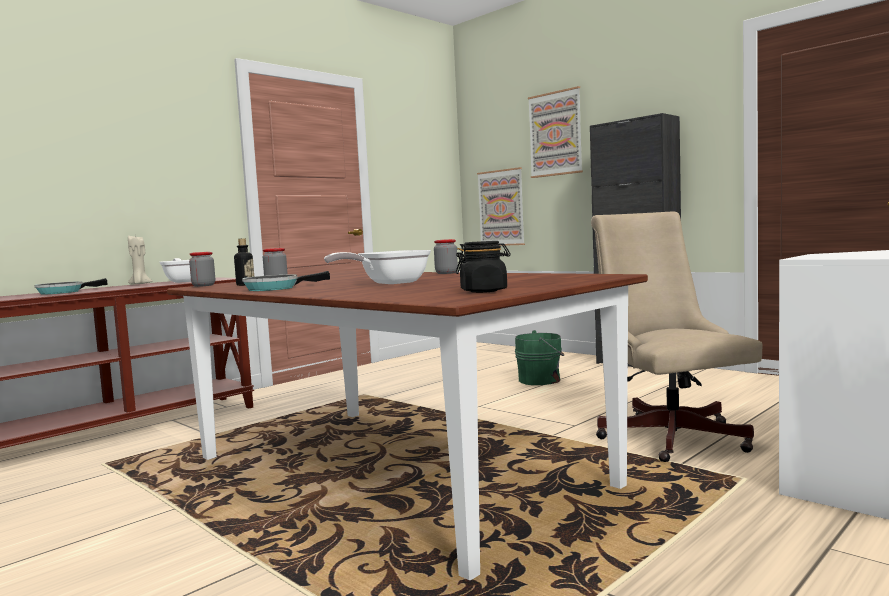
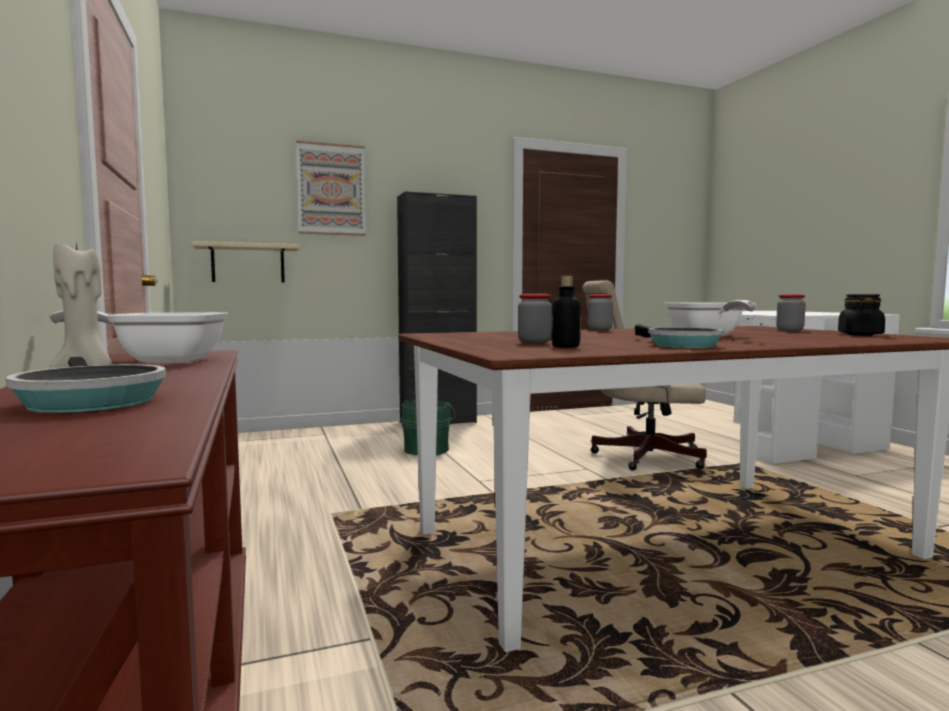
camera: 65 degrees left, 0 degrees up
jar [189,252,215,287] -> jar moved to [776,294,806,332]
picture [477,167,525,246] -> beige shelf [191,241,300,282]

